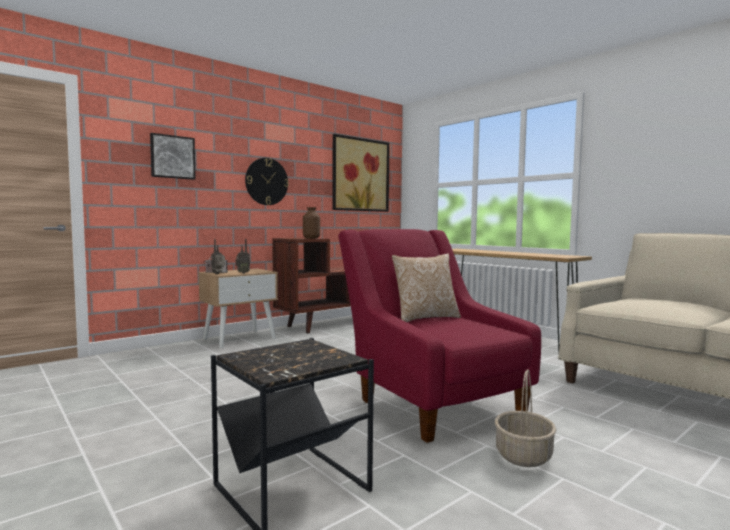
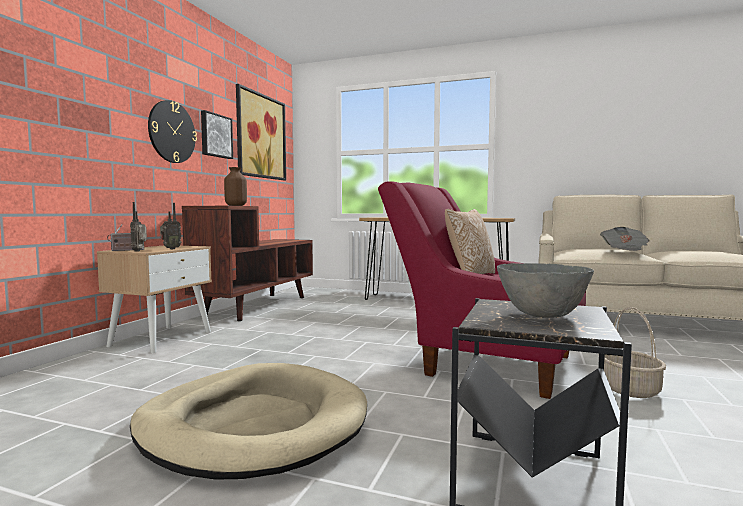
camera: 30 degrees left, 0 degrees up
picture [150,133,196,180] -> picture moved to [201,110,233,159]
none -> beige dog bed [130,363,367,480]
none -> grey bowl [497,263,594,318]
none -> newspaper [600,227,650,251]

